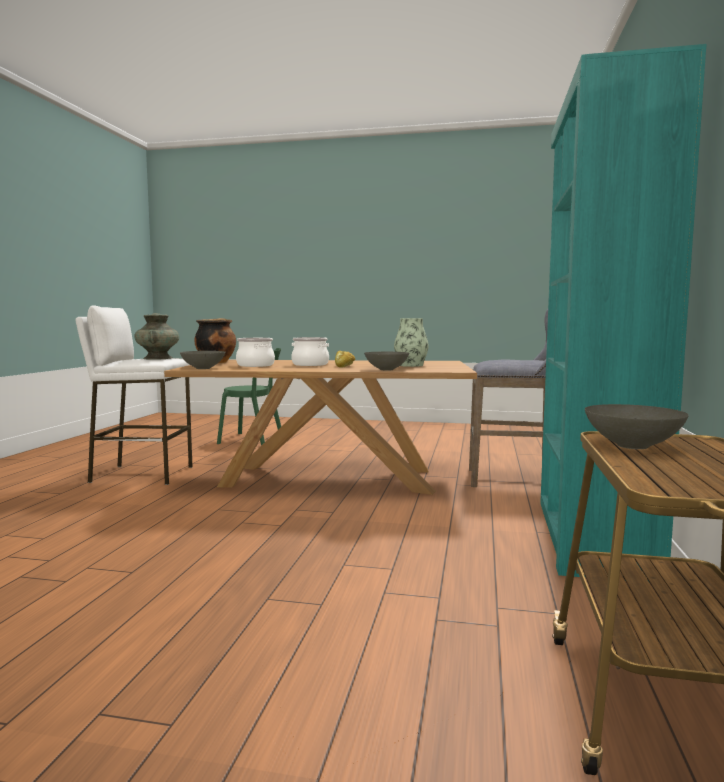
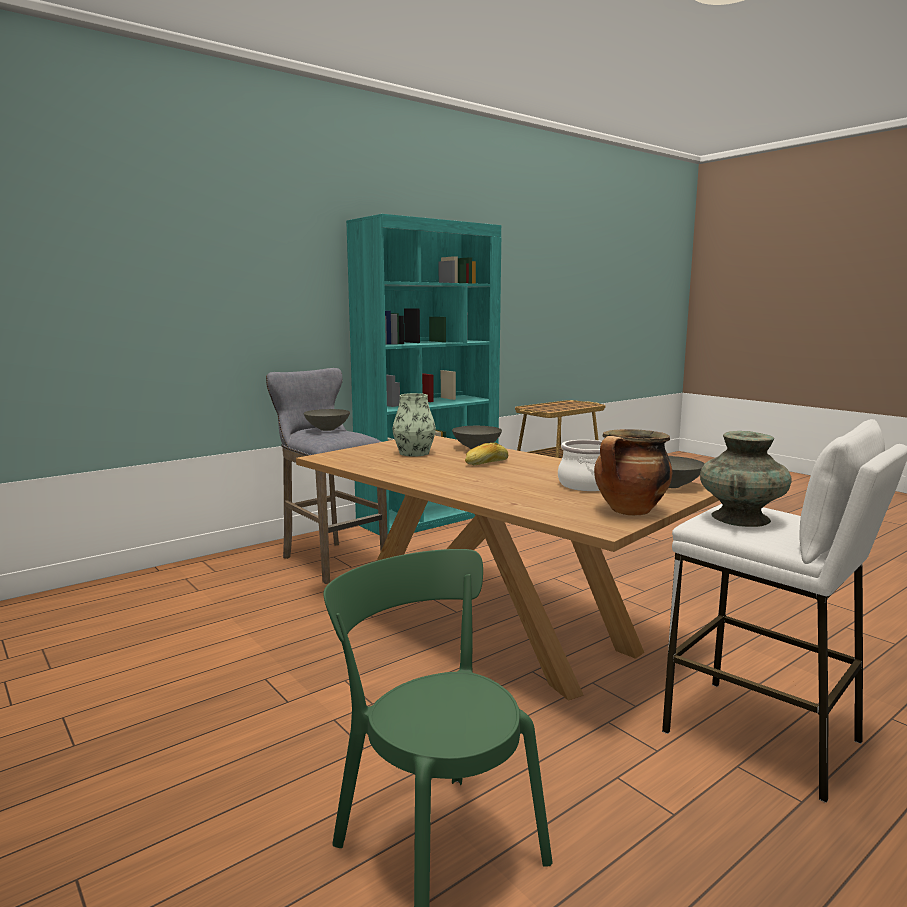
camera: 140 degrees left, 5 degrees up
cooking pot [291,337,329,366] -> none
grey bowl [585,404,689,449] -> grey bowl moved to [303,409,350,431]

